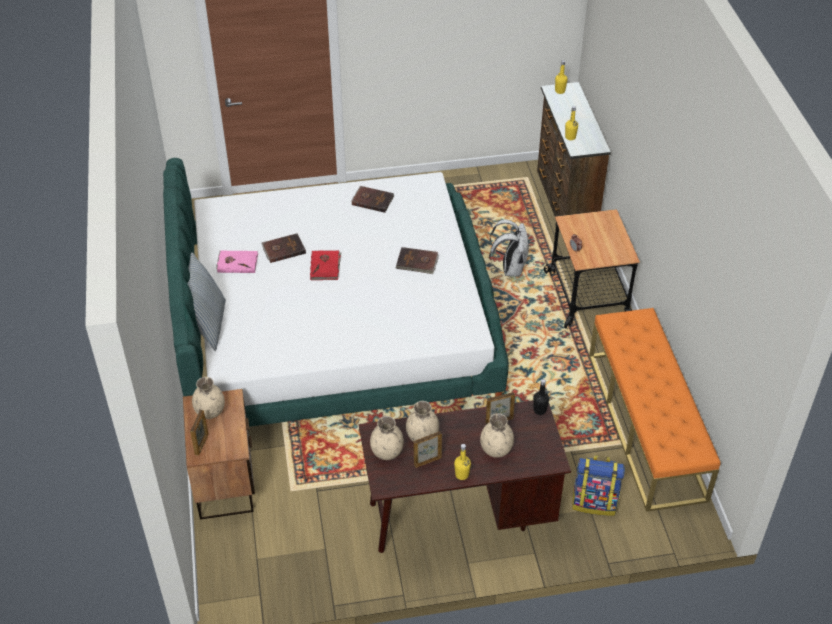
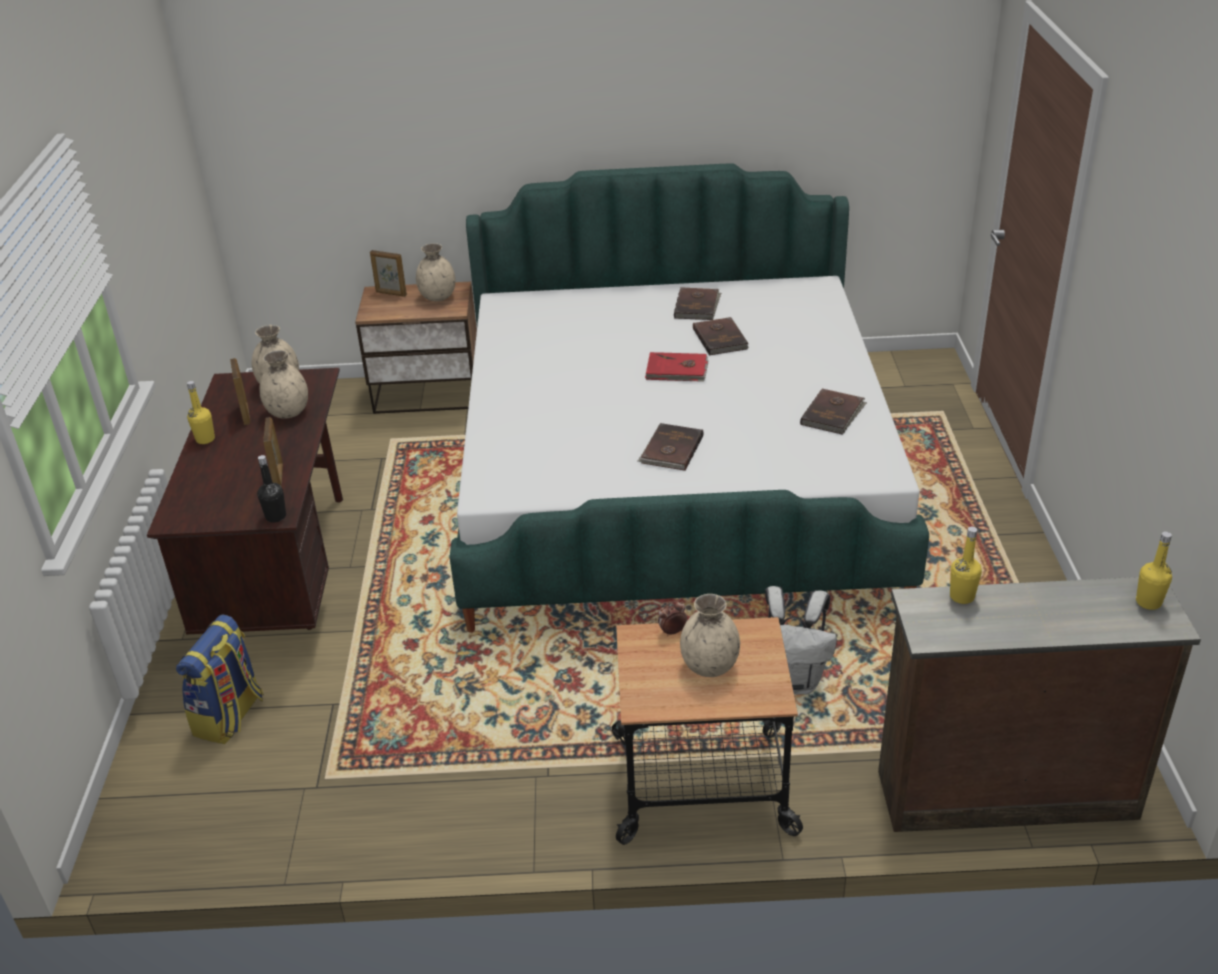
camera: 100 degrees right, 10 degrees down
pillow [187,252,226,351] -> none
pink book [216,250,259,273] -> brown book [674,287,721,320]
beige vase [480,414,514,458] -> beige vase moved to [680,594,740,677]
orange bench [589,308,721,512] -> none

